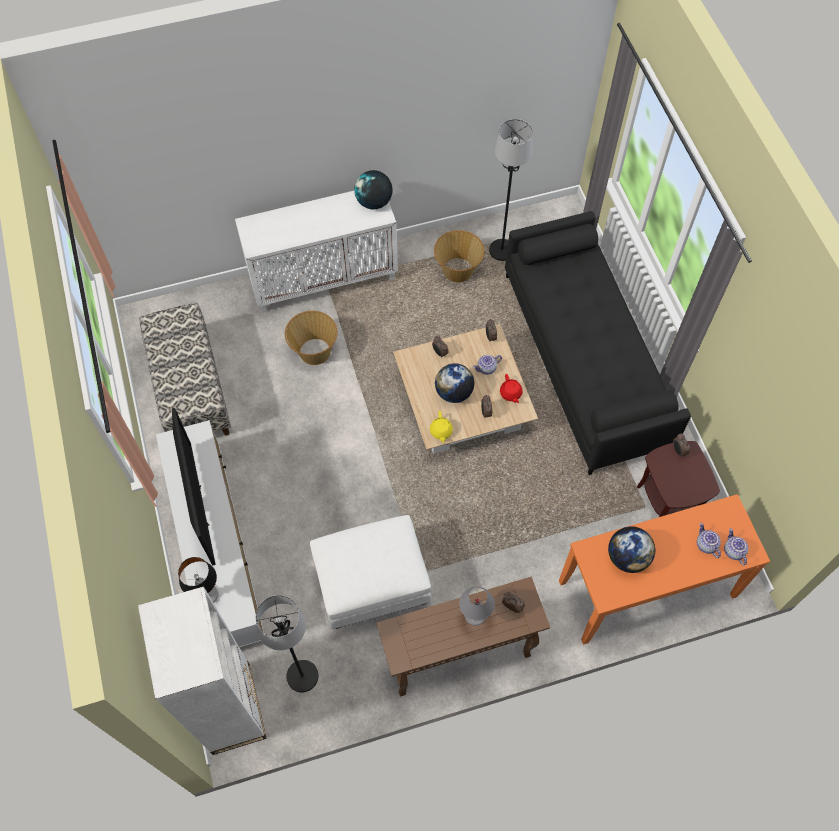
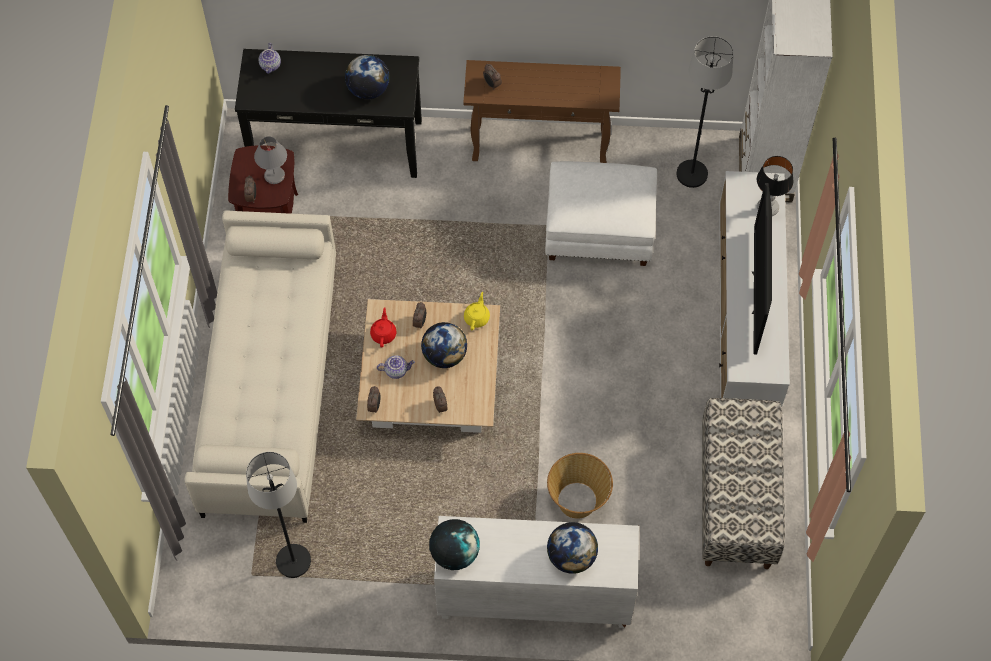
camera: 160 degrees left, 0 degrees up
basket [434,230,484,282] -> none
grey table lamp [459,587,495,626] -> grey table lamp moved to [254,136,287,184]
black sofa [505,211,691,475] -> beige sofa [185,210,336,523]
orange console table [559,494,770,645] -> black console table [235,49,422,178]
teapot [697,523,721,558] -> none
none -> globe [547,522,598,574]

